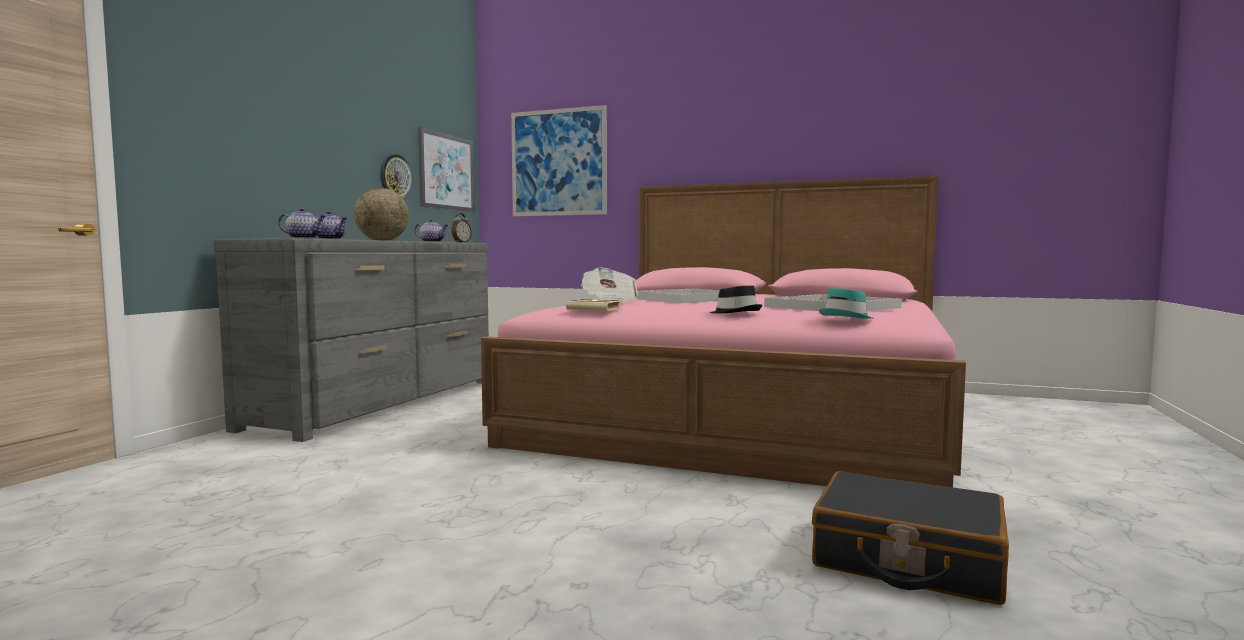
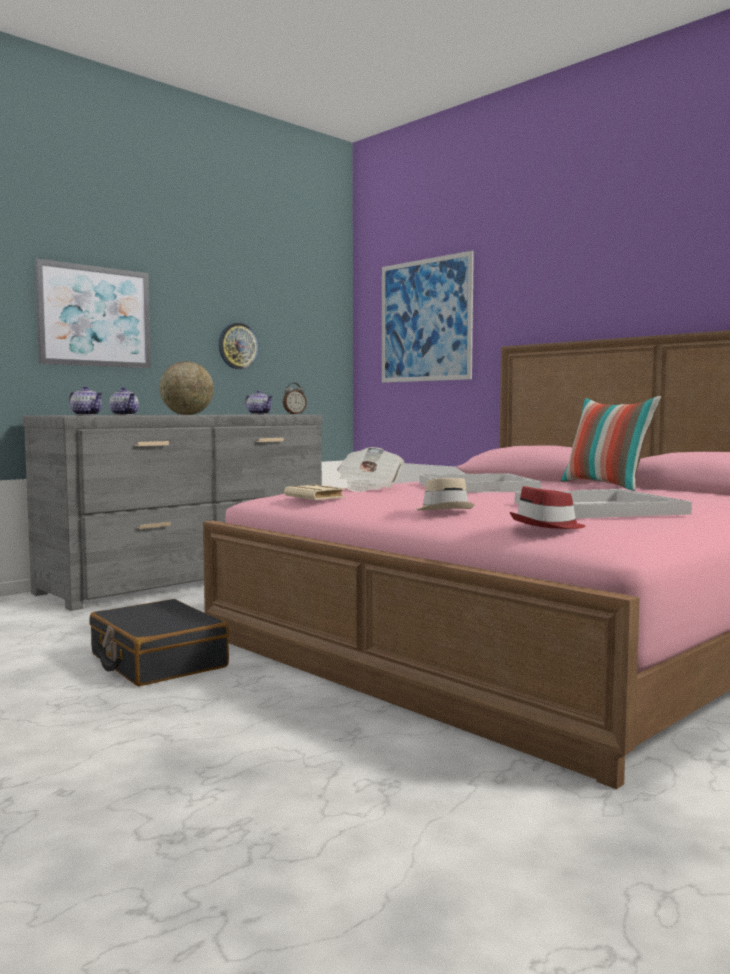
camera: 25 degrees right, 0 degrees up
picture [418,127,475,212] -> picture moved to [35,259,151,368]
black hat [710,286,762,313] -> beige hat [415,478,475,510]
black suitcase [812,471,1009,605] -> black suitcase moved to [89,599,229,686]
turquoise hat [819,288,873,319] -> red hat [510,486,585,529]
none -> pillow [561,396,661,491]

